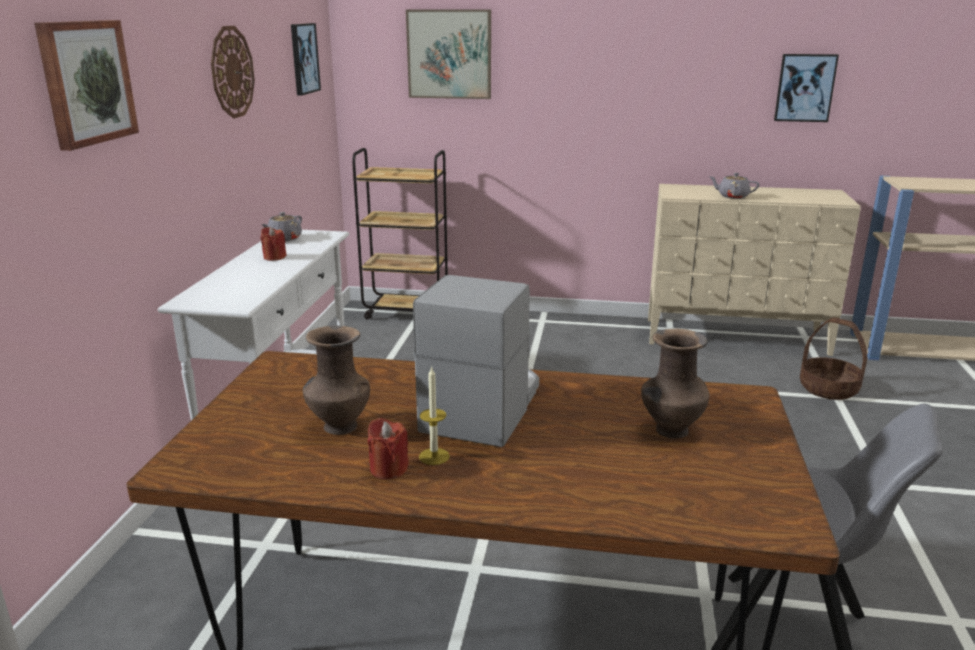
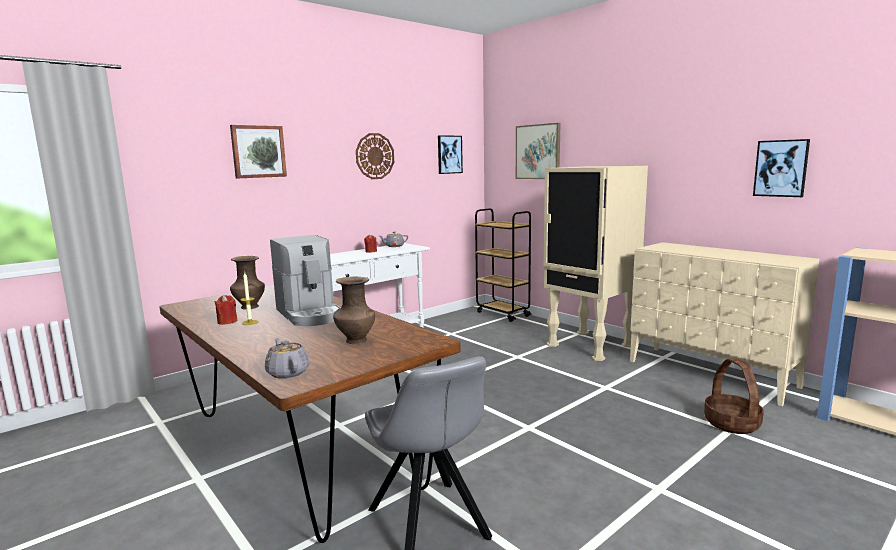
camera: 40 degrees right, 10 degrees down
coffee machine [413,275,539,447] -> coffee machine turned 90 degrees clockwise [270,235,341,326]
grey teapot [709,173,759,199] -> grey teapot moved to [265,338,310,379]
none -> beige cabinet [544,166,648,361]

